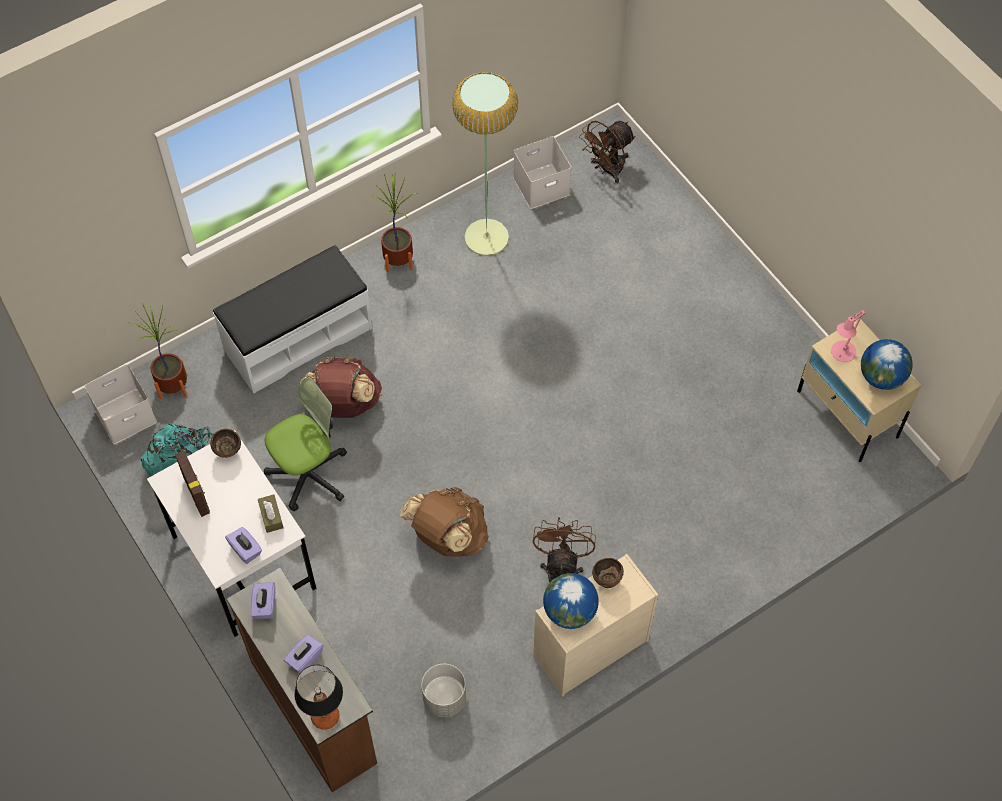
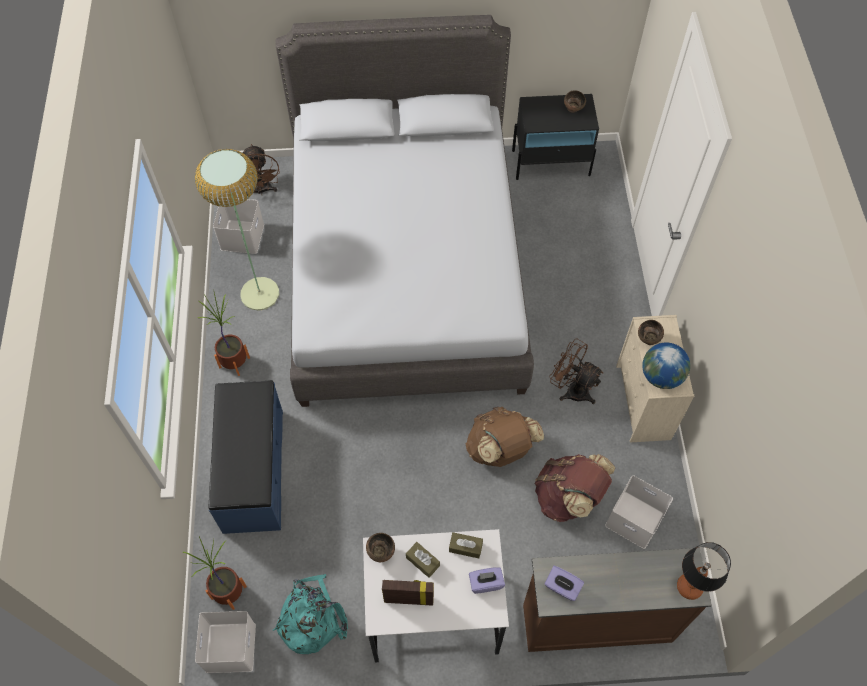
camera: 60 degrees left, 0 degrees up
white bench [213,245,372,394] -> blue bench [209,380,283,534]
office chair [264,377,347,511] -> none
purple tissue box [284,634,323,673] -> none
brown backpack [299,357,382,418] -> brown backpack moved to [535,454,616,522]
grey planter [421,664,466,717] -> white storage box [605,475,673,549]
beige nightstand [797,319,921,462] -> black nightstand [512,94,599,180]
pink table lamp [831,310,865,362] -> none
globe [861,339,913,390] -> brown bowl [564,90,586,113]
none -> grey bed [275,15,534,407]
none -> brown tissue box [406,542,440,578]

